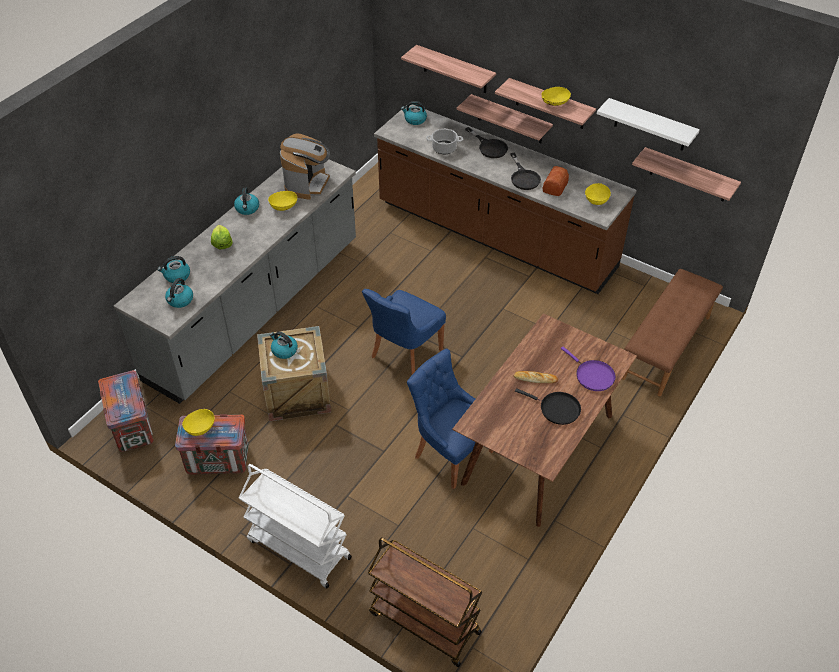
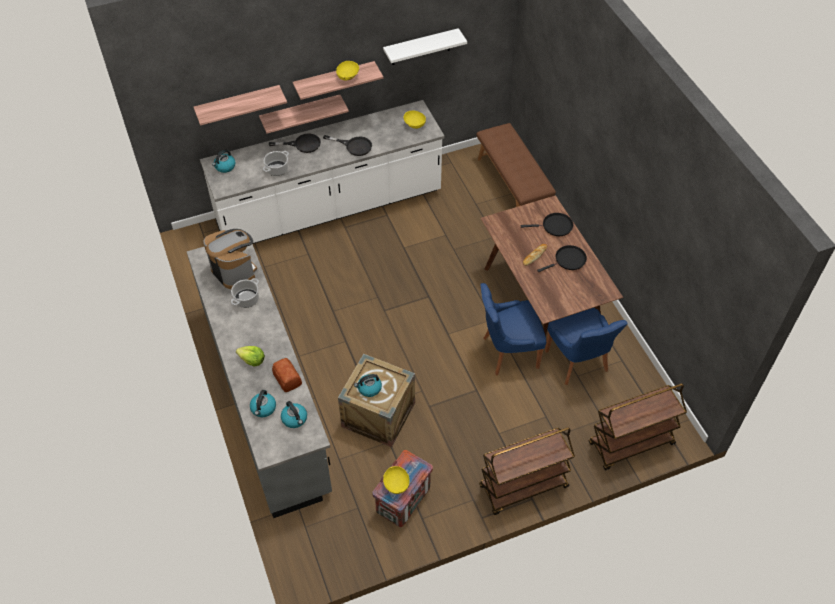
camera: 55 degrees left, 5 degrees up
crate [98,370,153,452] -> none
kettle [234,187,259,215] -> none
white cart [239,464,352,589] -> brown cart [479,428,575,515]
yellow bowl [268,191,297,211] -> cooking pot [231,278,259,308]
blue chair [362,289,446,375] -> blue chair moved to [545,308,628,385]
brown counter [374,104,637,294] -> white counter [200,100,445,244]
bread [543,166,569,196] -> bread moved to [272,358,302,392]
purple frying pan [561,347,616,391] -> black frying pan [521,213,573,236]
shelf [632,147,741,201] -> none

